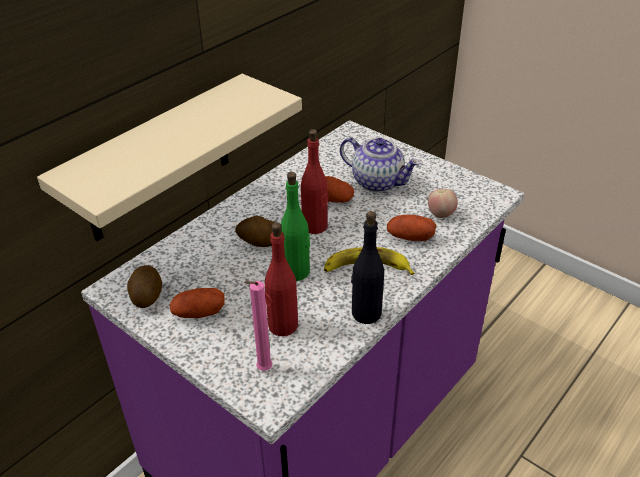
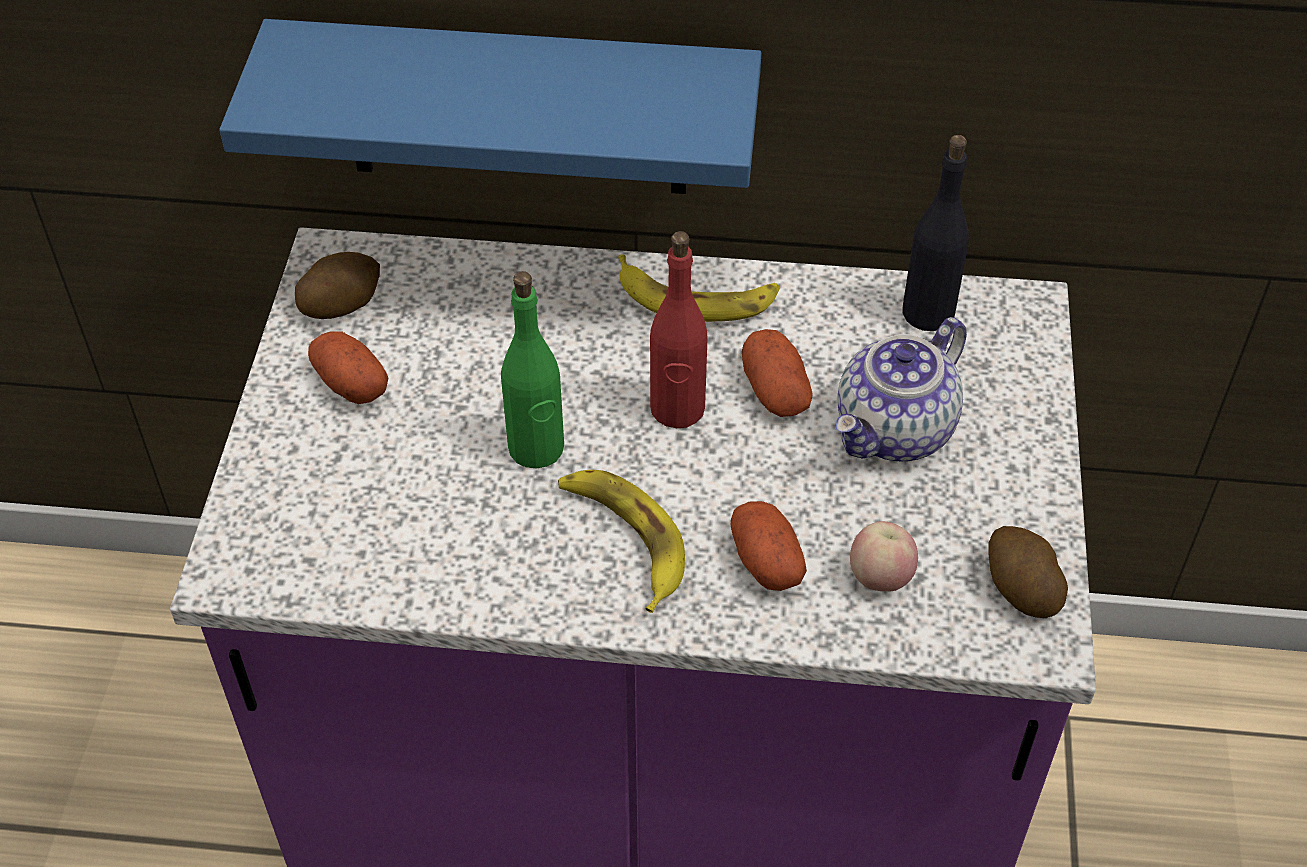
camera: 55 degrees right, 10 degrees up
beige shelf [37,74,302,241] -> blue shelf [219,19,761,194]
potato [235,216,275,247] -> potato moved to [988,526,1068,618]
pink candle [244,281,272,371] -> none
red bottle [265,223,298,336] -> none
teapot [340,137,420,192] -> teapot turned 45 degrees clockwise [835,317,967,461]
black bottle [351,211,384,324] -> black bottle moved to [903,135,969,331]
none -> banana [618,254,780,322]

